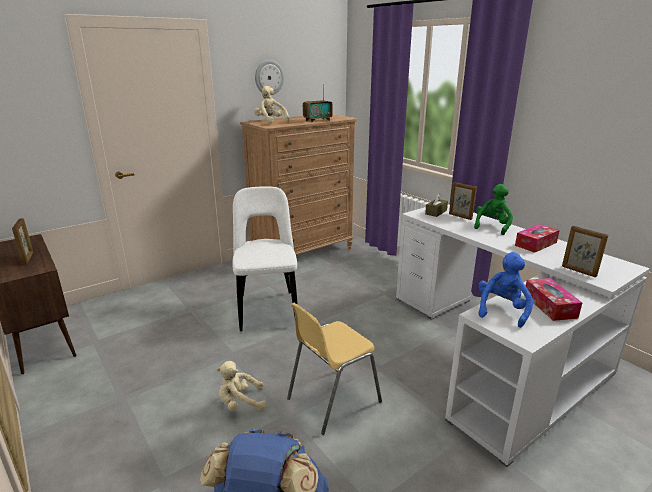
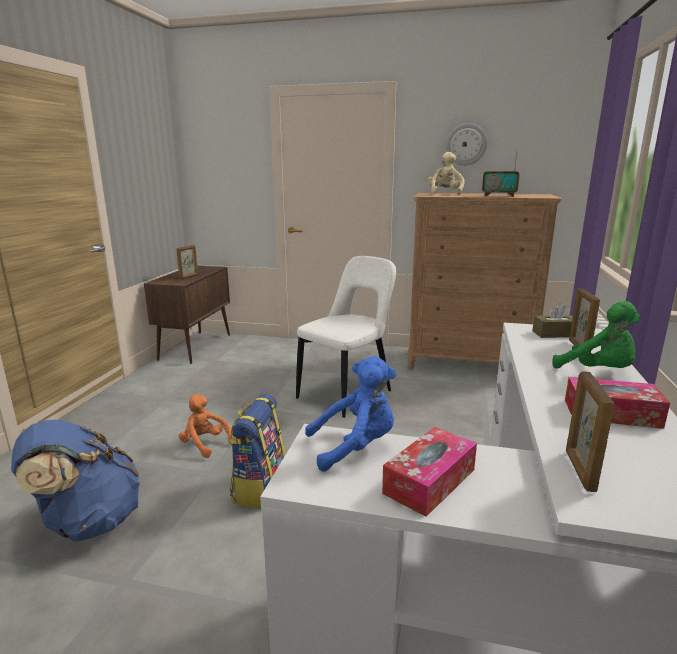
camera: 50 degrees right, 5 degrees down
beige plush toy [216,361,266,411] -> orange plush toy [179,394,232,458]
yellow chair [287,303,382,435] -> backpack [229,394,285,508]
green plush toy [474,184,513,235] -> green plush toy turned 60 degrees clockwise [552,301,640,368]

